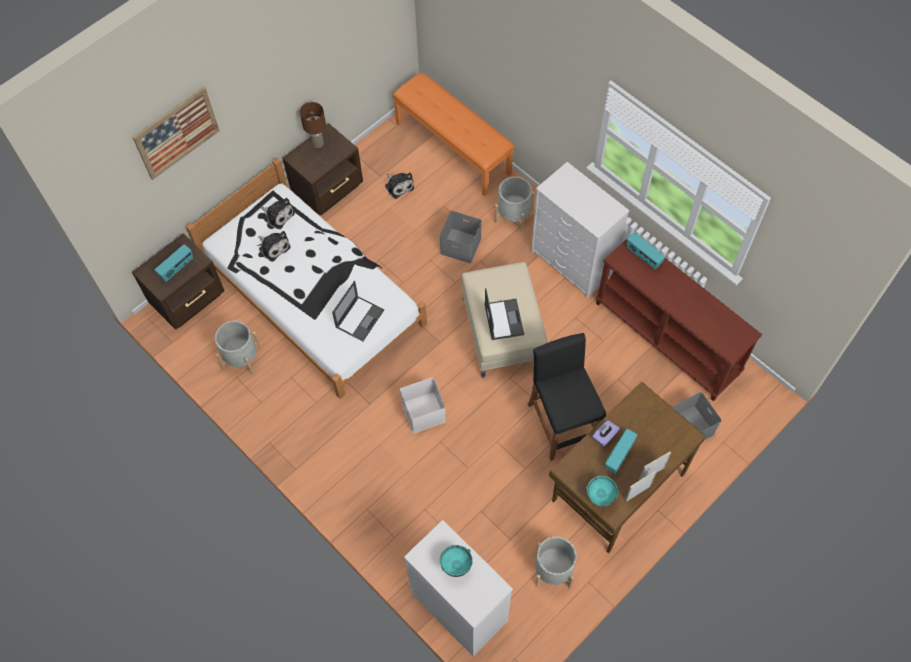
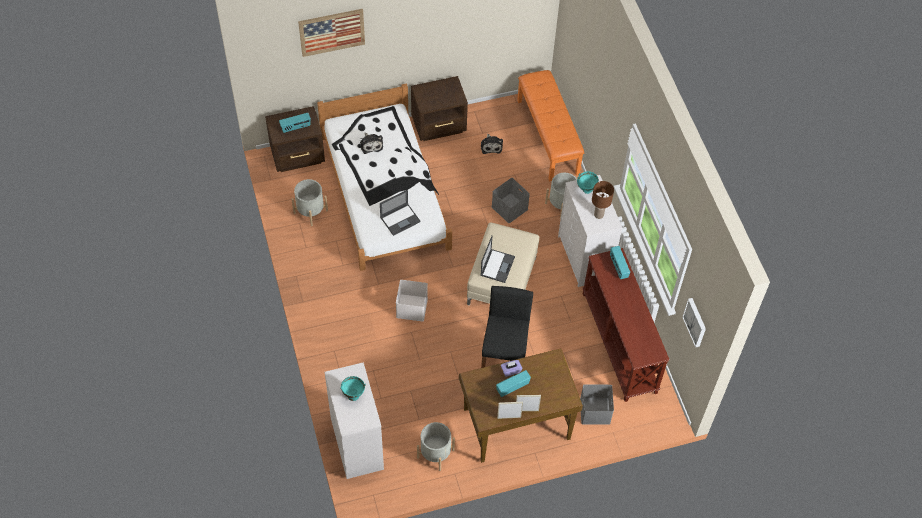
camera: 25 degrees right, 5 degrees down
plush toy [261,198,295,229] -> none
brown table lamp [300,102,326,148] -> brown table lamp moved to [592,181,614,219]
turquoise bowl [586,476,619,506] -> turquoise bowl moved to [577,171,599,194]
none -> picture [682,298,706,348]

